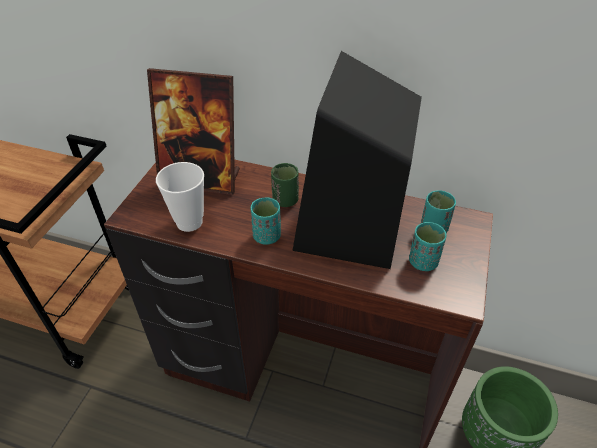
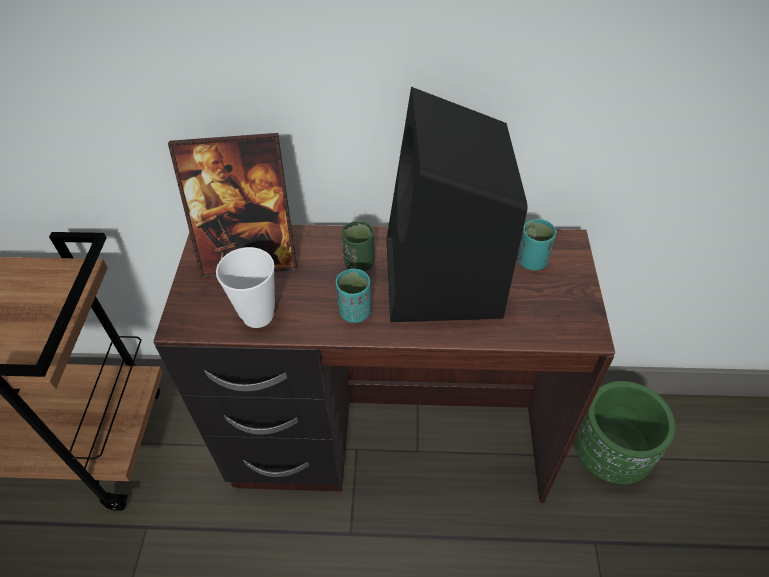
camera: 15 degrees left, 5 degrees up
turquoise cup [409,222,447,271] -> none

